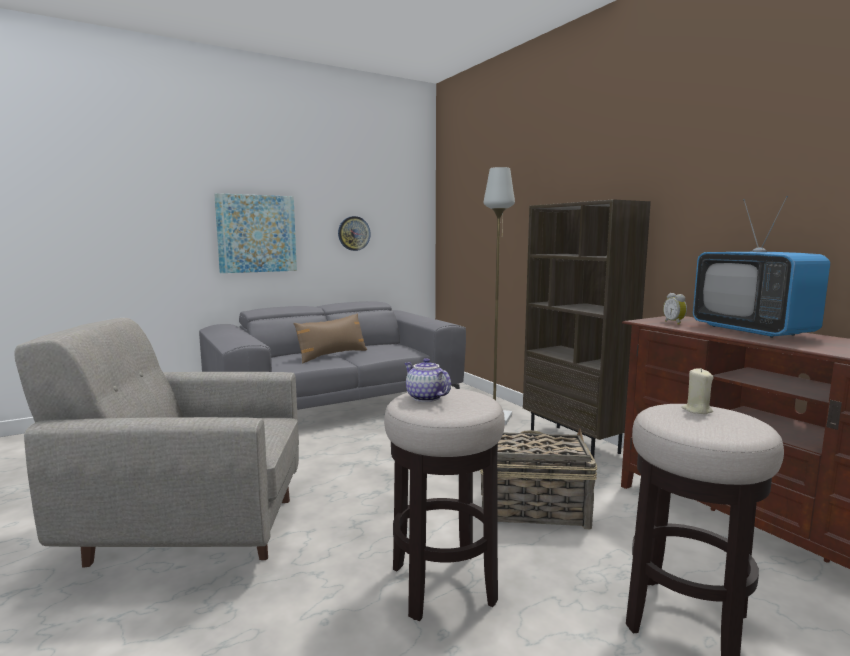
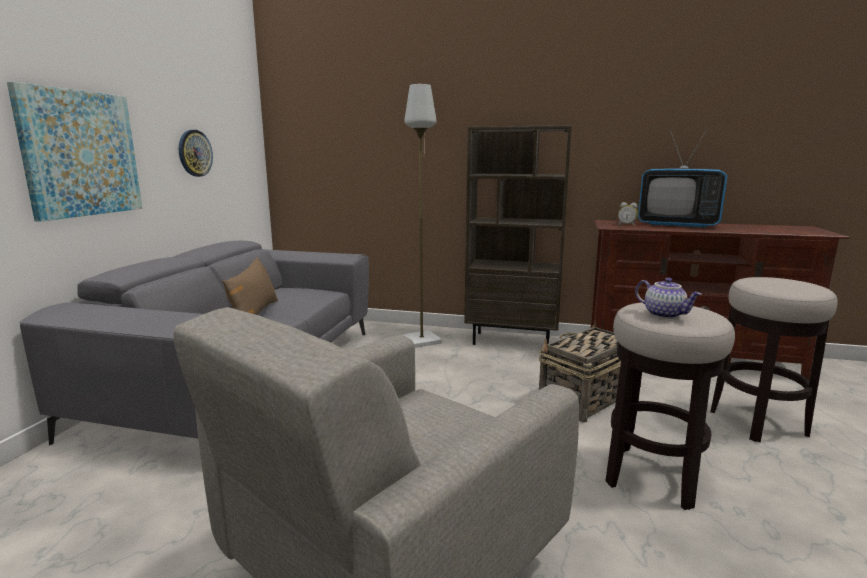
camera: 45 degrees left, 5 degrees up
teapot [404,358,451,402] -> teapot turned 135 degrees counterclockwise [635,278,702,319]
beige candle [681,368,714,414] -> none

